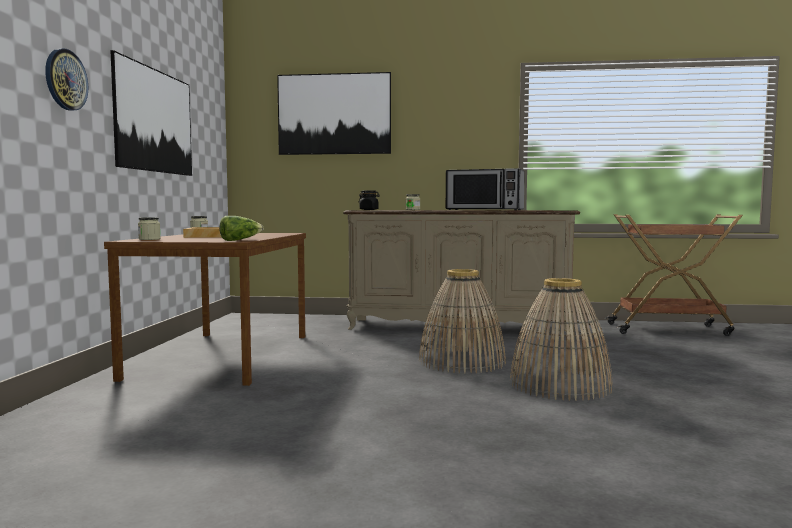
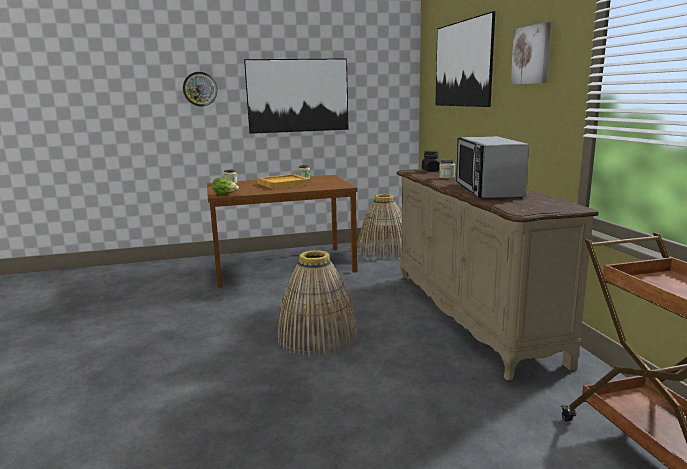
camera: 70 degrees right, 10 degrees up
basket [510,278,613,401] -> basket moved to [358,194,402,259]
none -> picture [511,22,551,85]

